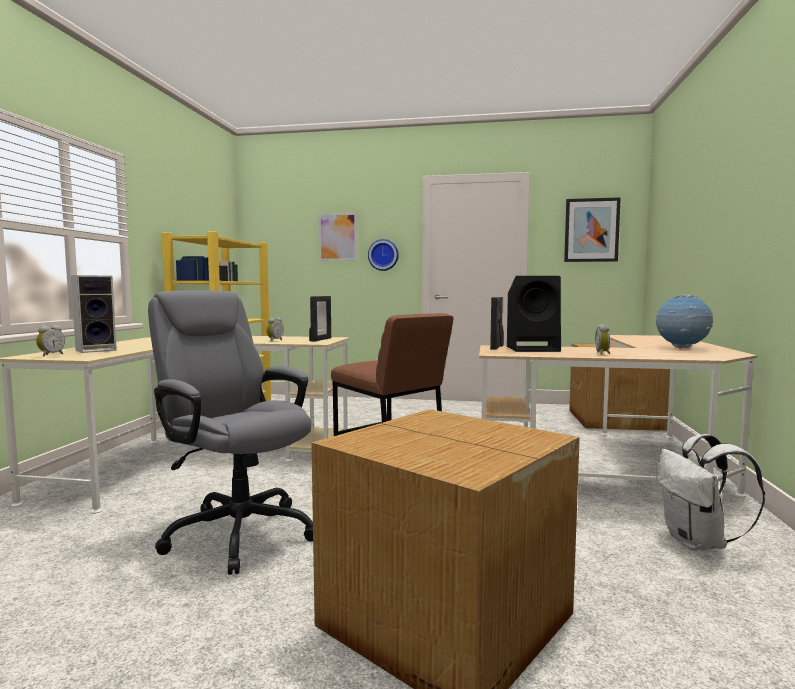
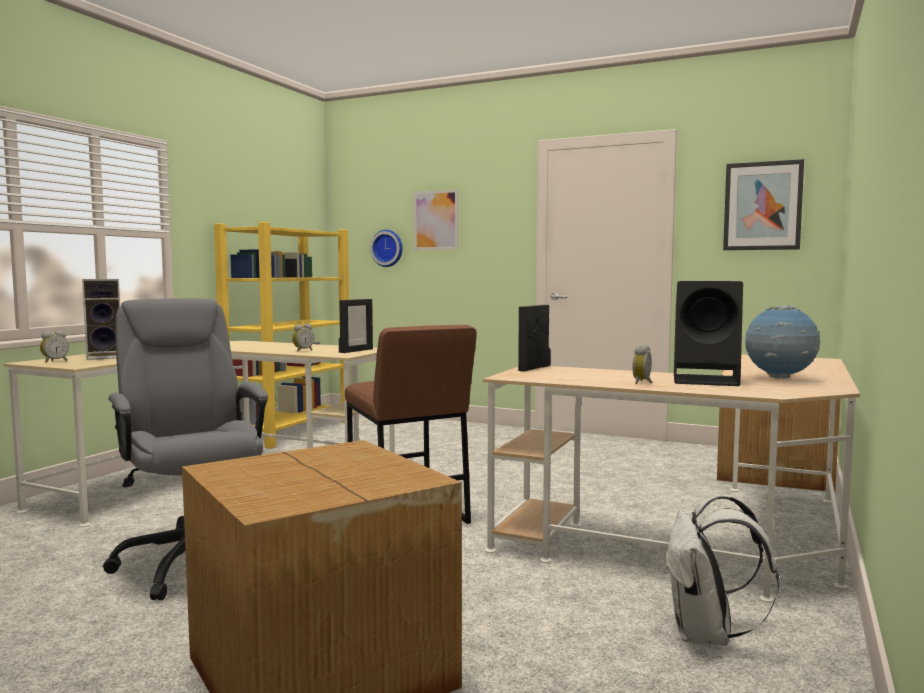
camera: 15 degrees right, 0 degrees up
wall clock [368,239,399,271] -> wall clock moved to [370,230,403,267]
black speaker [507,276,561,352] -> black speaker moved to [674,281,743,386]

